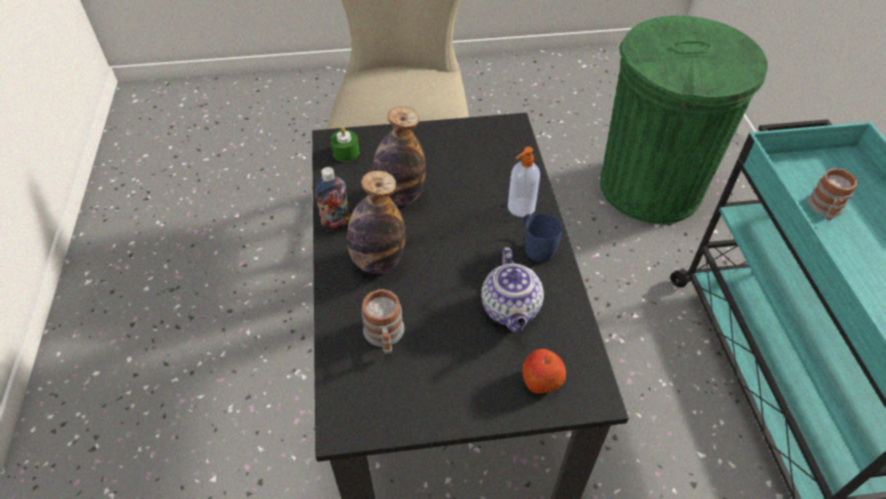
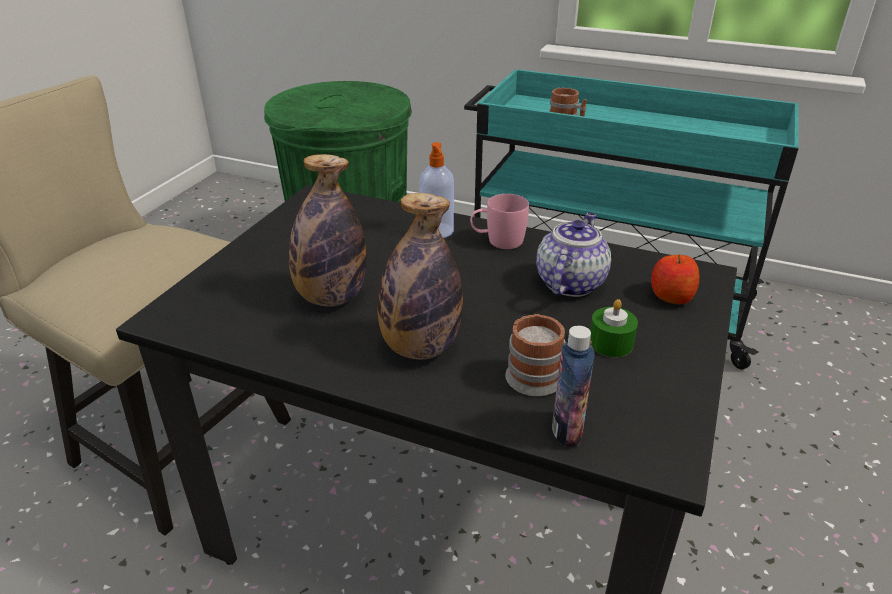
camera: 60 degrees left, 15 degrees down
bottle [316,167,350,231] -> bottle moved to [552,326,595,447]
green candle [330,127,359,161] -> green candle moved to [590,299,638,357]
teapot [481,247,544,332] -> teapot turned 90 degrees counterclockwise [536,212,611,297]
blue mug [524,214,562,262] -> pink mug [470,194,529,249]

